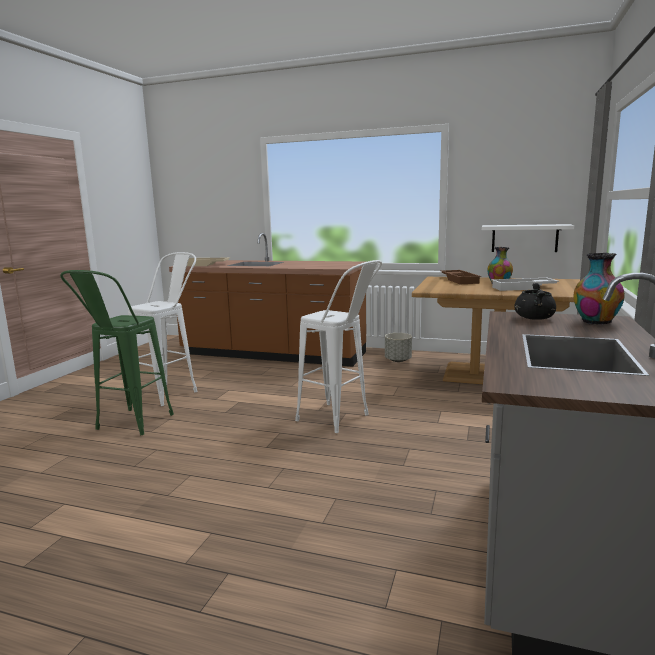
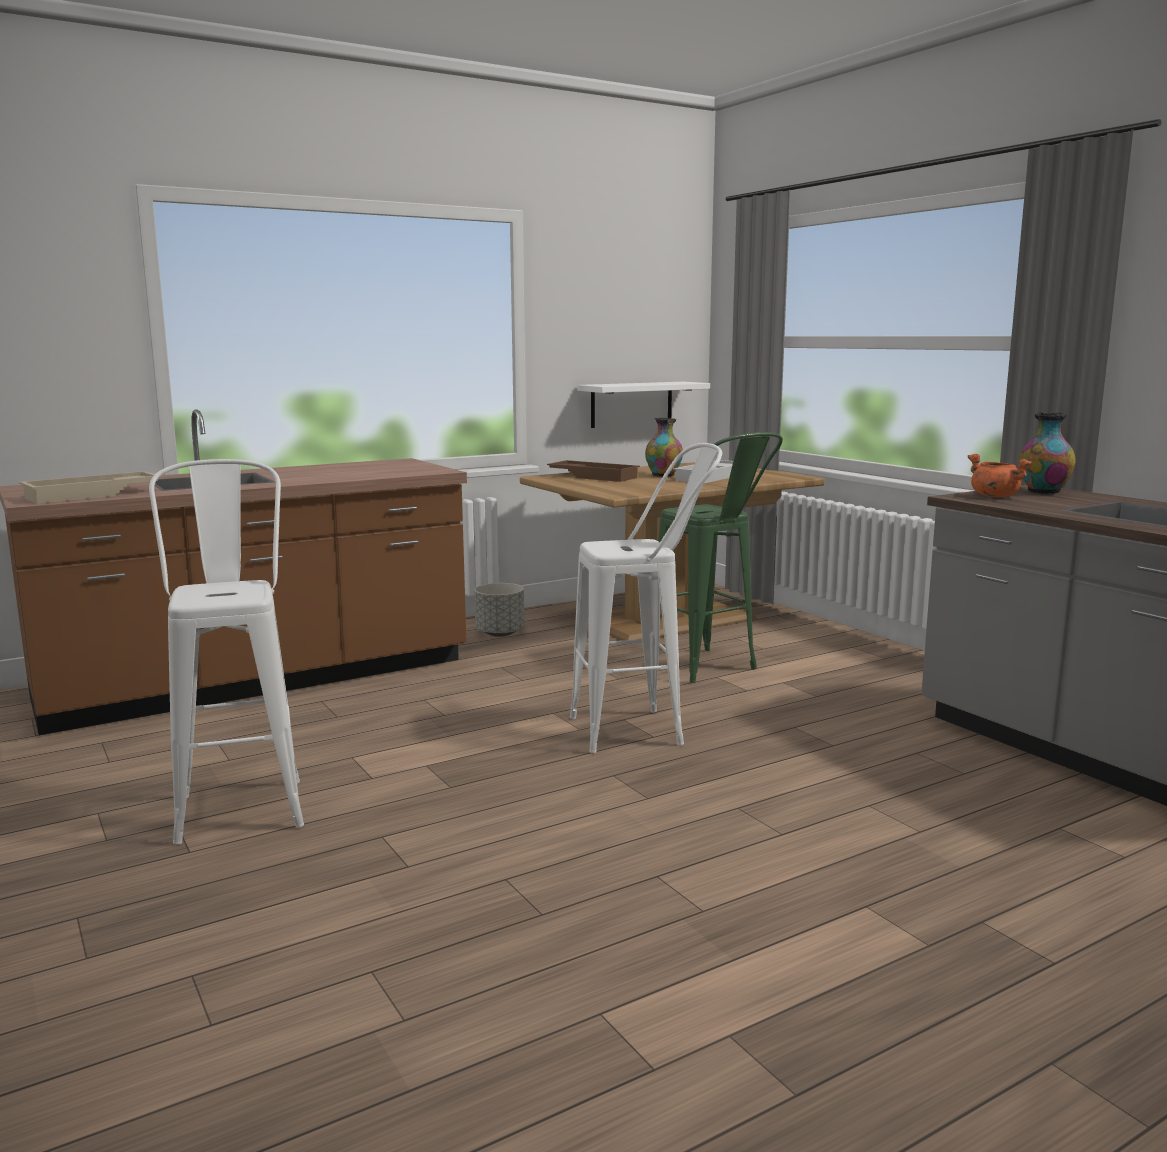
camera: 50 degrees left, 0 degrees up
green stool [60,270,174,435] -> green stool moved to [658,432,783,683]
black cooking pot [514,283,556,320] -> orange cooking pot [968,454,1032,497]

